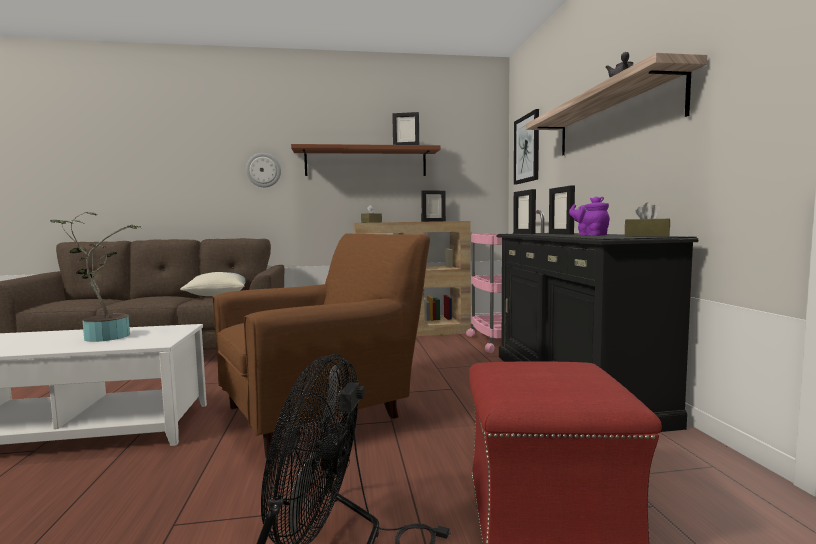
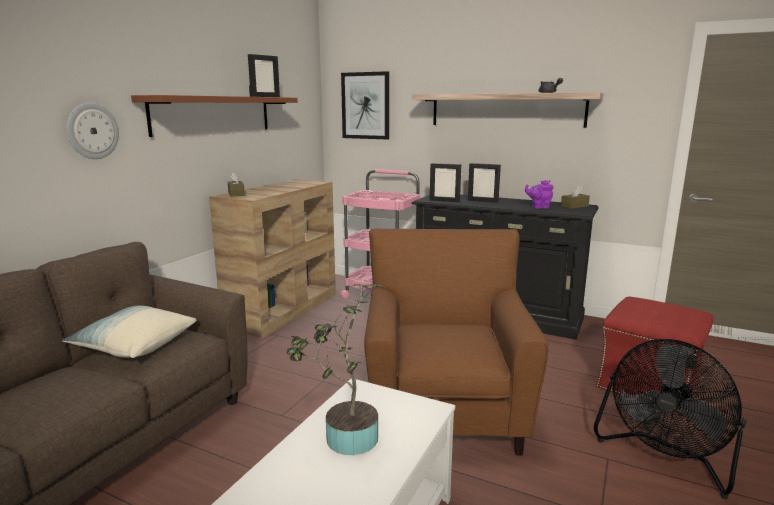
camera: 55 degrees left, 10 degrees up
picture frame [421,190,446,222] -> none

